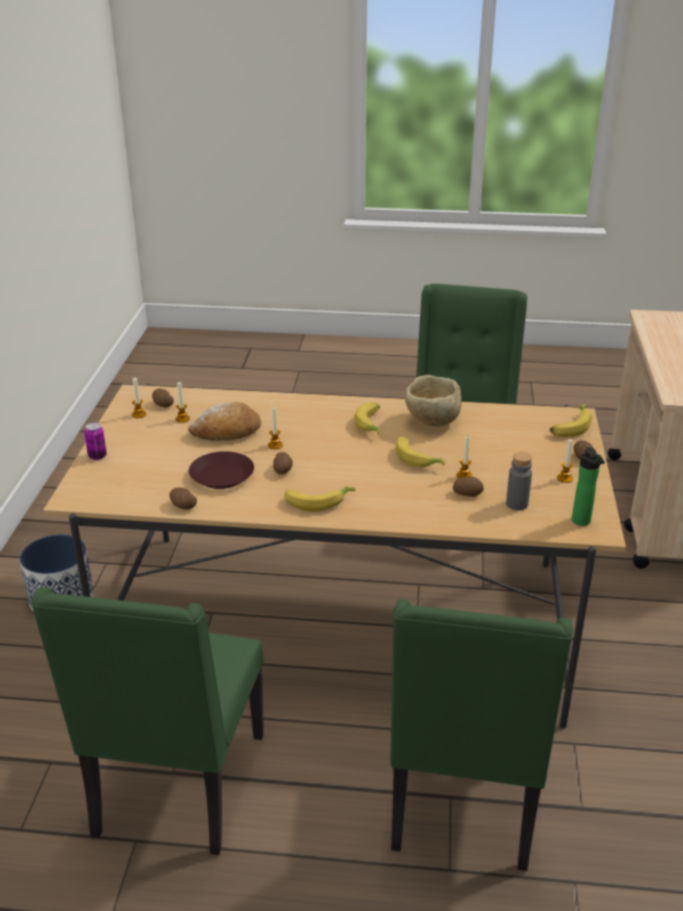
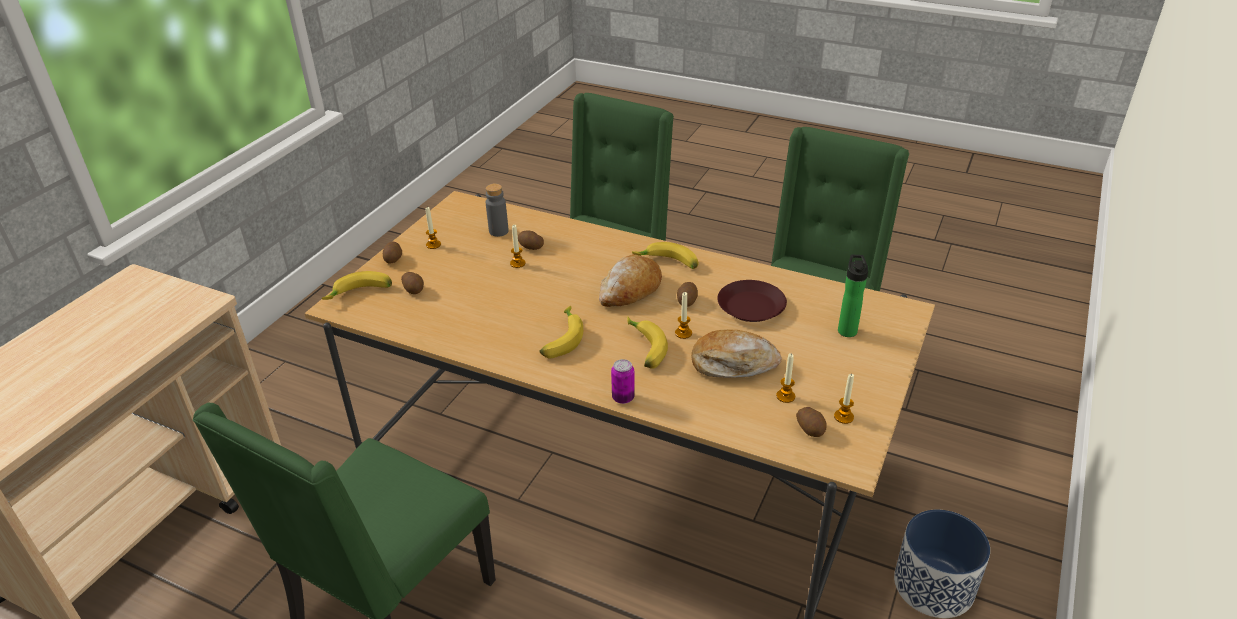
camera: 160 degrees left, 5 degrees up
can [84,422,107,460] -> can moved to [611,359,635,404]
potato [169,487,197,509] -> potato moved to [401,272,424,294]
banana [396,436,445,467] -> banana moved to [627,317,668,369]
beige bowl [405,375,462,427] -> none
bottle [572,447,605,526] -> bottle moved to [838,255,869,337]
none -> bread [599,254,662,307]

